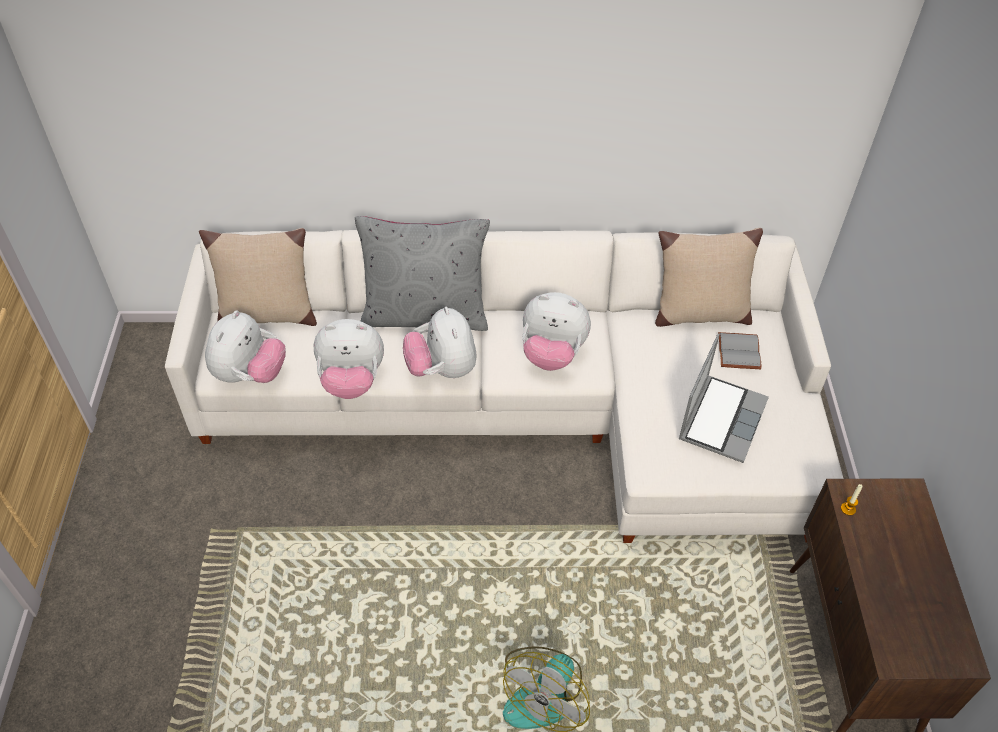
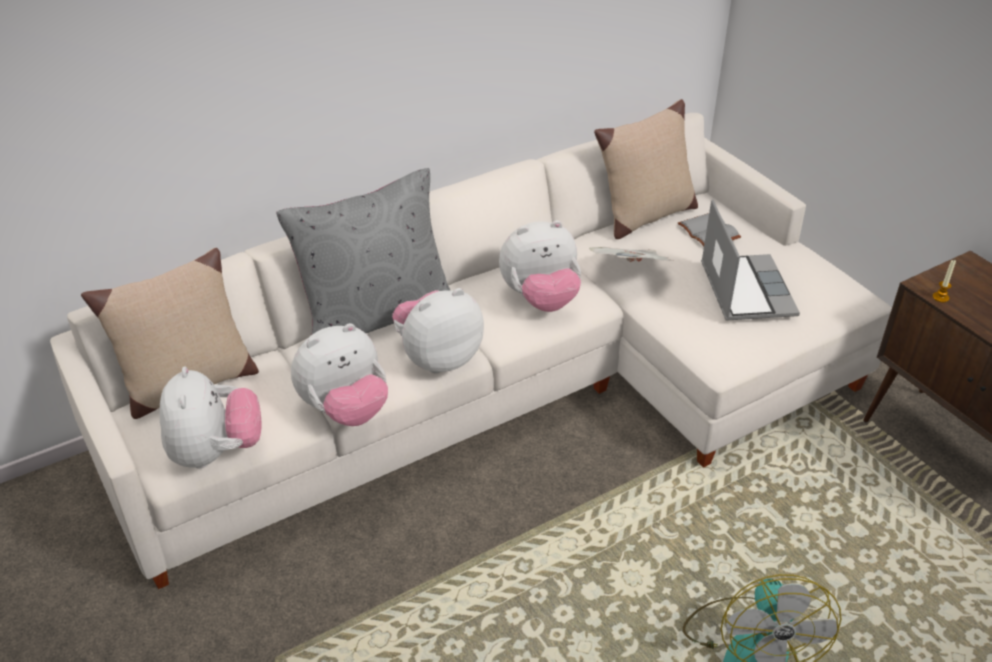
camera: 30 degrees left, 10 degrees down
plush toy [403,307,477,378] -> plush toy turned 105 degrees clockwise [392,288,484,374]
none -> newspaper [589,247,673,262]

